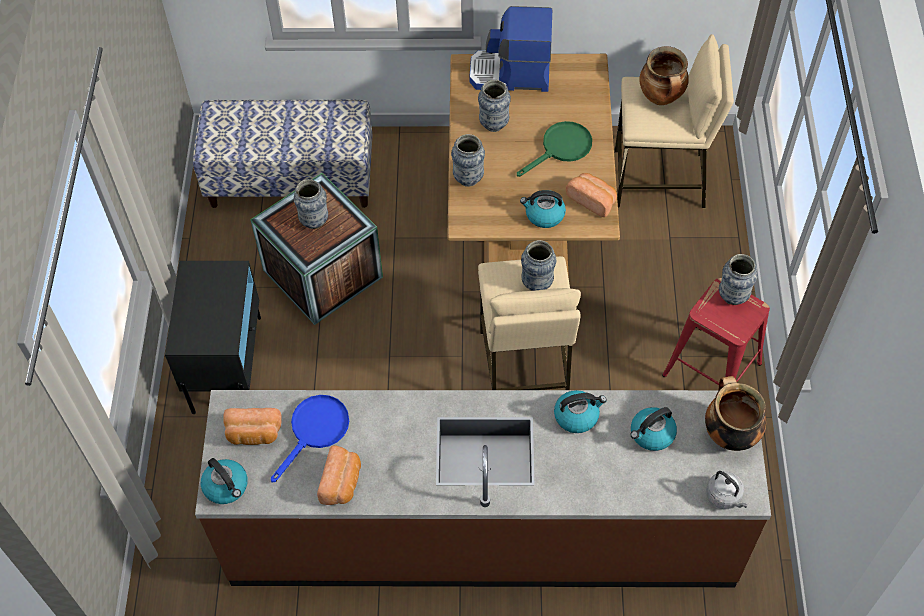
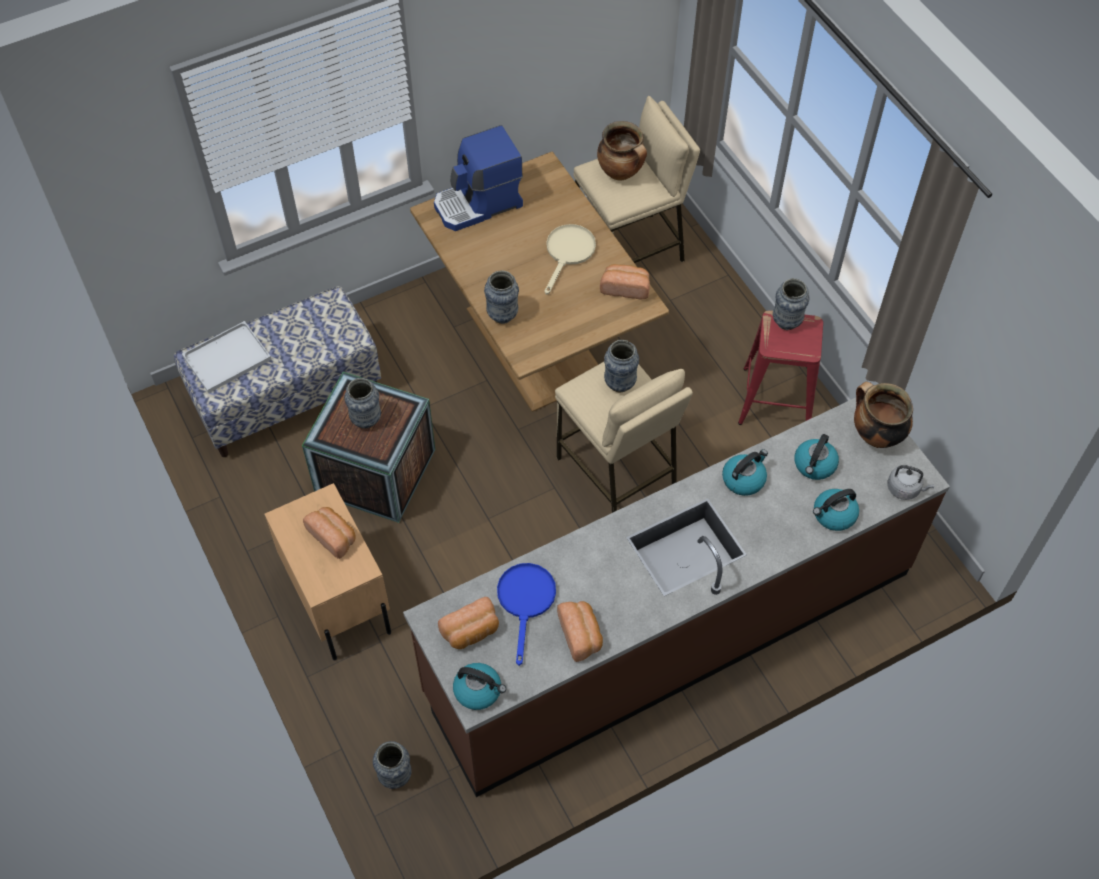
camera: 30 degrees left, 0 degrees up
black nightstand [165,261,261,414] -> beige nightstand [264,483,391,661]
vase [478,80,511,132] -> vase moved to [373,741,412,789]
green frying pan [517,121,592,177] -> beige frying pan [544,224,596,295]
kettle [520,190,566,228] -> kettle moved to [813,489,859,531]
none -> white tray [182,321,272,393]
none -> bread [303,507,356,559]

